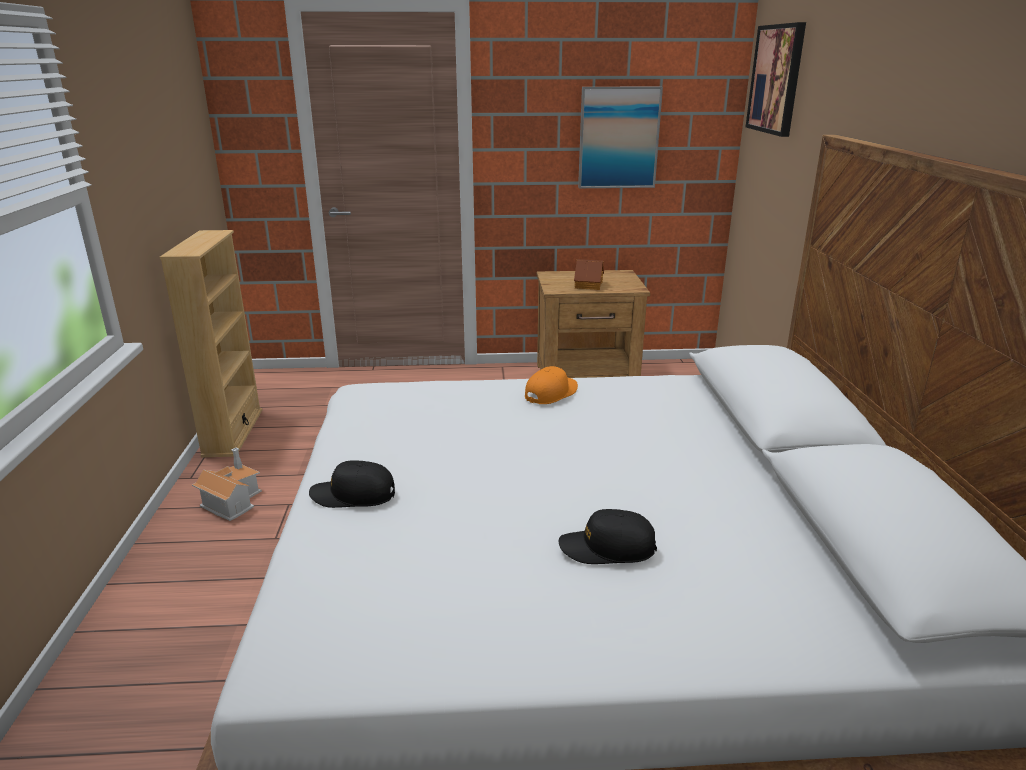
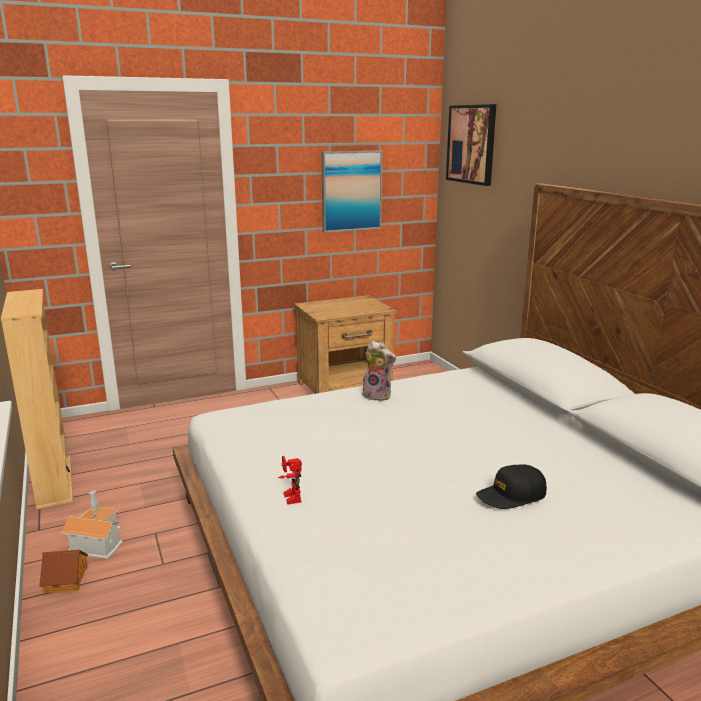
camera: 20 degrees left, 5 degrees down
black cap [309,460,395,508] -> toy robot [278,456,302,504]
orange cap [525,366,578,404] -> plush toy [362,341,396,401]
toy house [574,259,604,290] -> toy house moved to [39,550,88,593]

